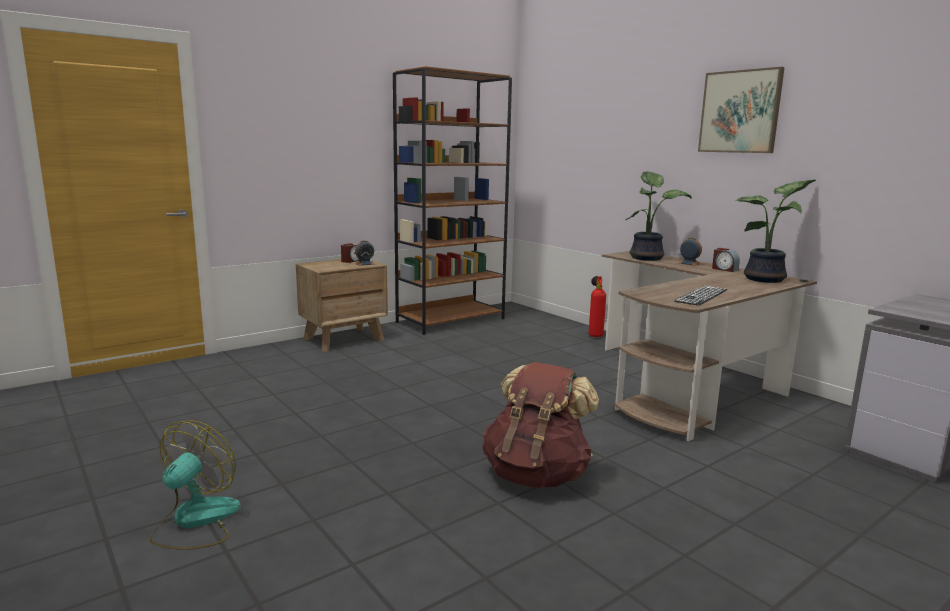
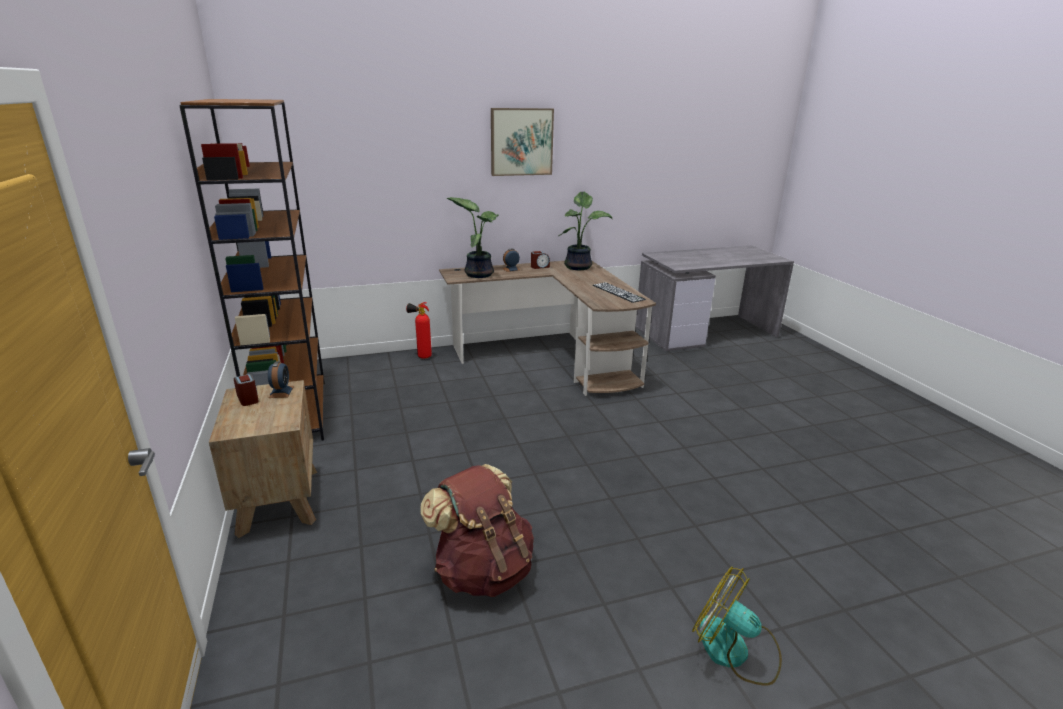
camera: 70 degrees left, 10 degrees up
brown backpack [482,362,599,488] -> brown backpack moved to [420,464,534,597]

